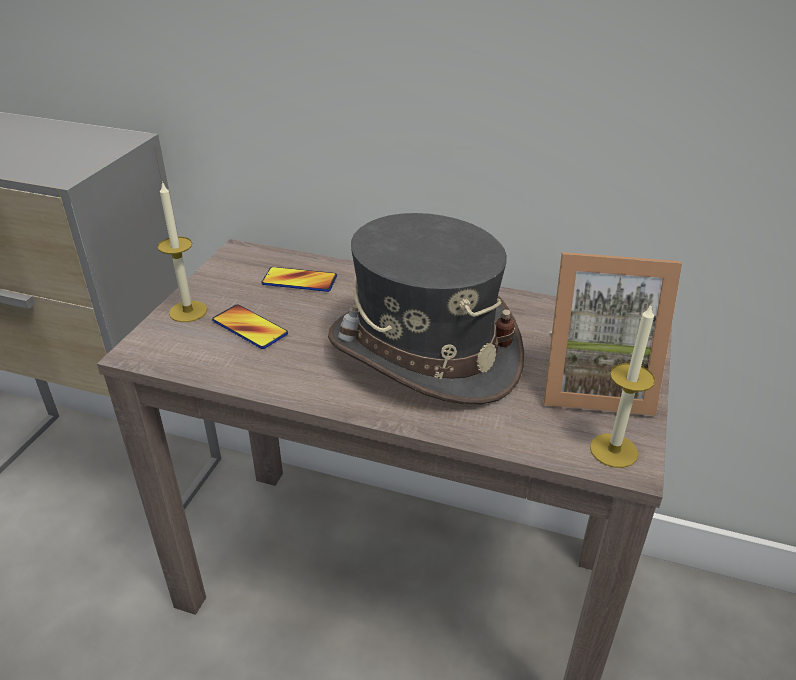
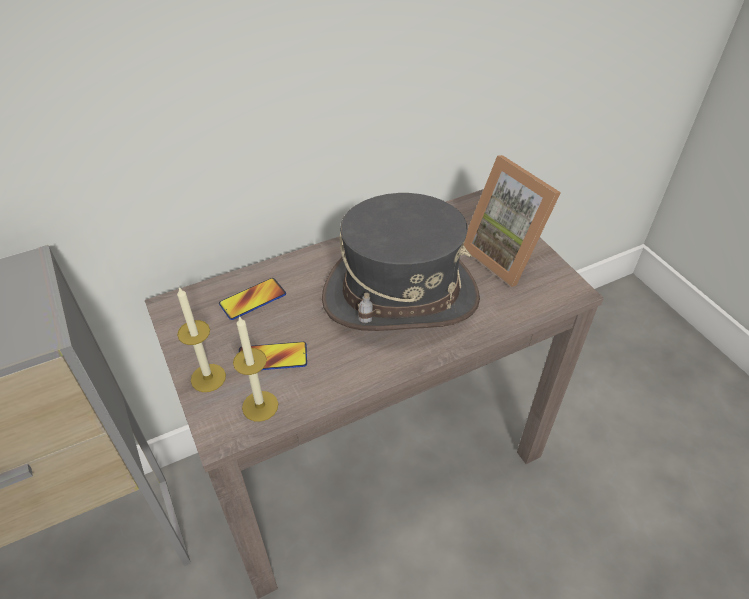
camera: 45 degrees left, 10 degrees up
picture frame [544,252,682,416] -> picture frame turned 90 degrees clockwise [464,155,561,287]
candle [590,303,655,468] -> candle moved to [233,316,278,422]

